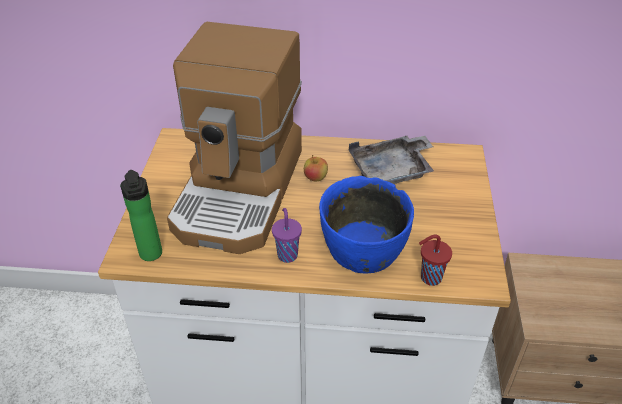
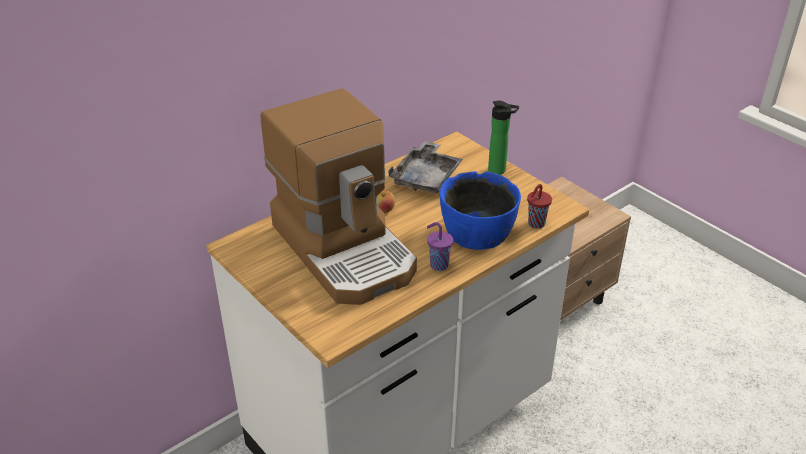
camera: 45 degrees left, 5 degrees down
bottle [120,170,162,261] -> bottle moved to [488,101,519,175]

